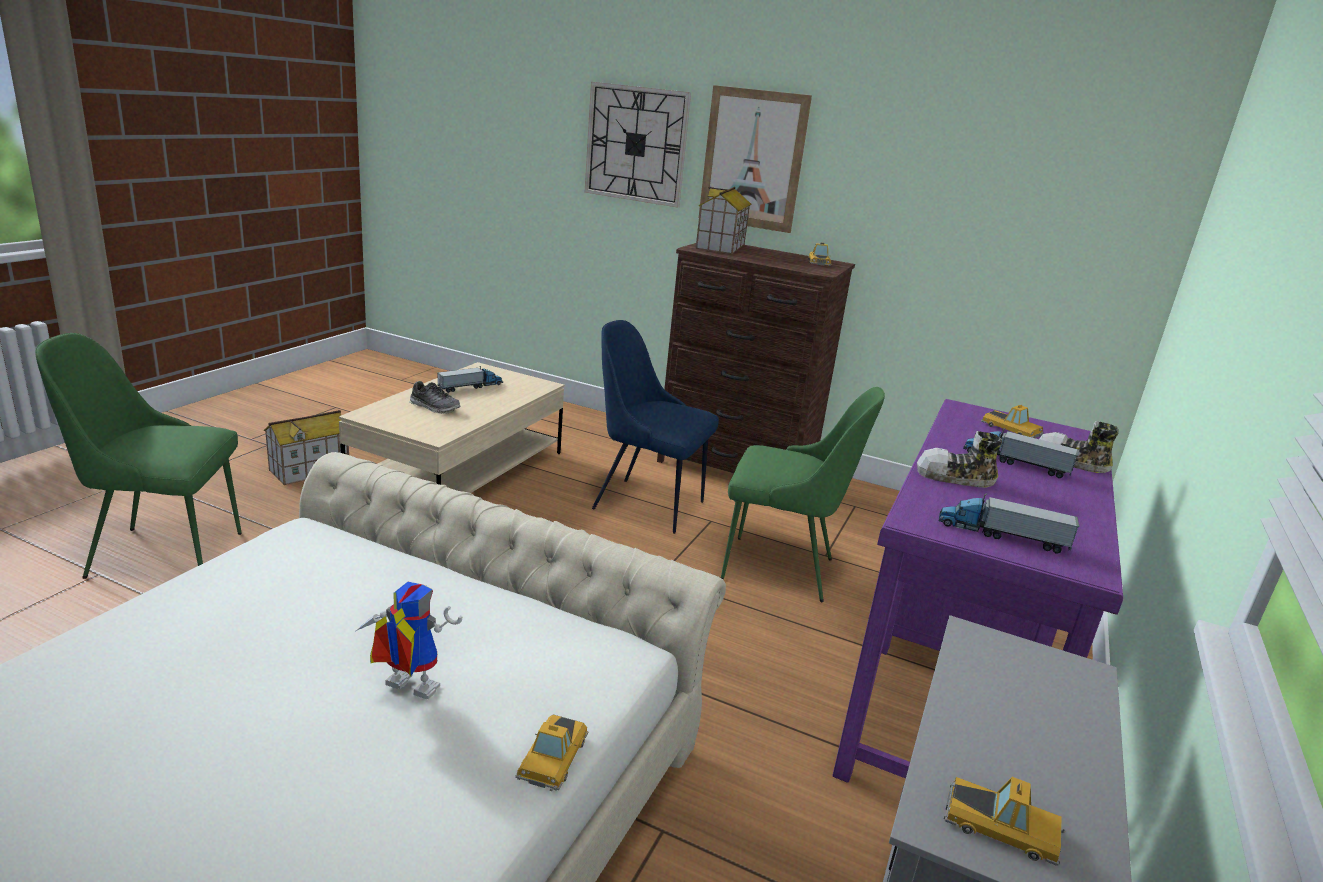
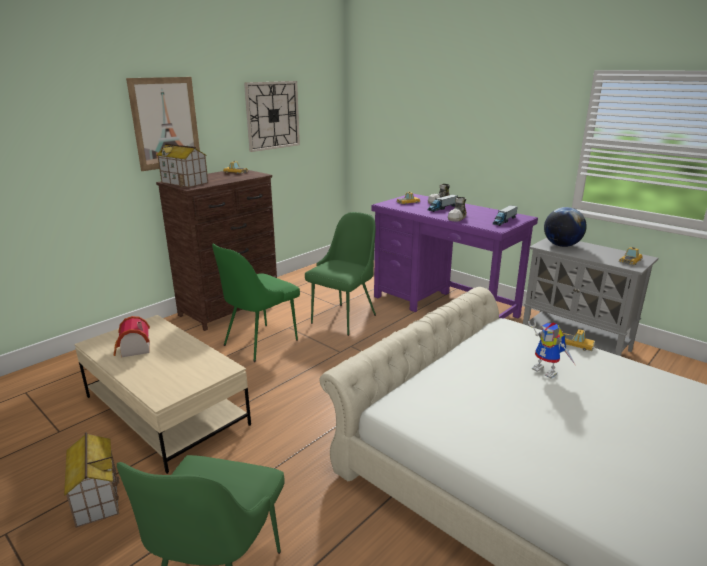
camera: 70 degrees left, 0 degrees up
toy robot [356,582,463,699] -> toy robot turned 75 degrees counterclockwise [528,320,575,378]
shoe [409,381,461,414] -> none
toy truck [438,366,503,393] -> toy house [113,316,150,357]
wall clock [585,82,691,208] -> wall clock moved to [244,81,300,152]
blue chair [592,320,719,534] -> green chair [212,244,300,362]
none -> globe [544,207,587,247]

